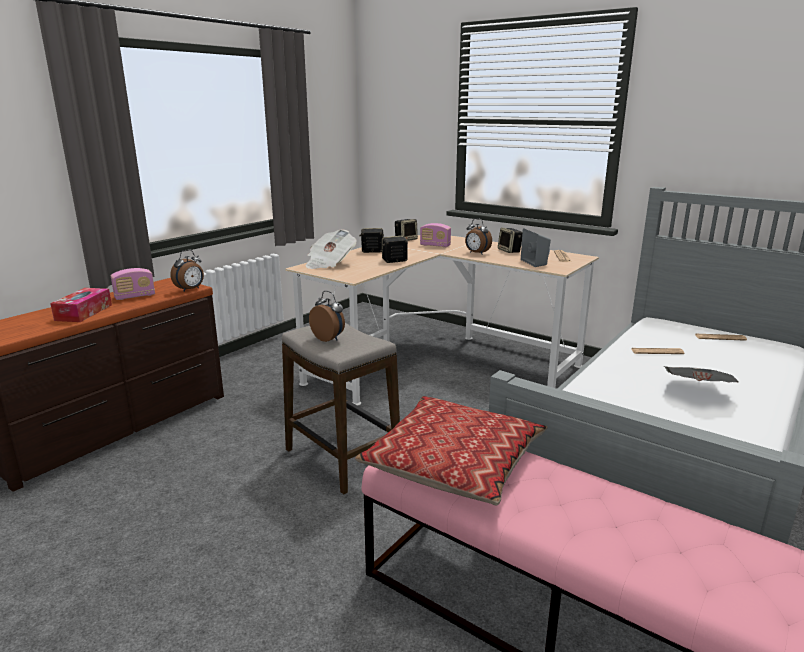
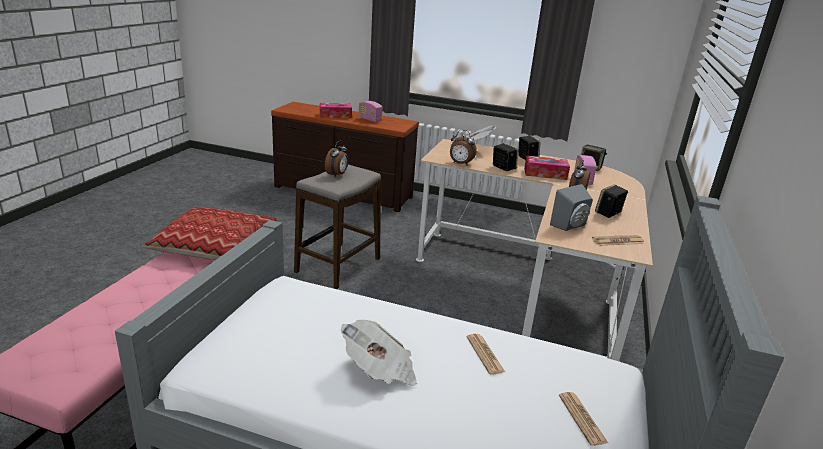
camera: 70 degrees right, 5 degrees up
alarm clock [170,249,204,292] -> alarm clock moved to [450,130,477,165]
none -> tissue box [524,155,570,180]

